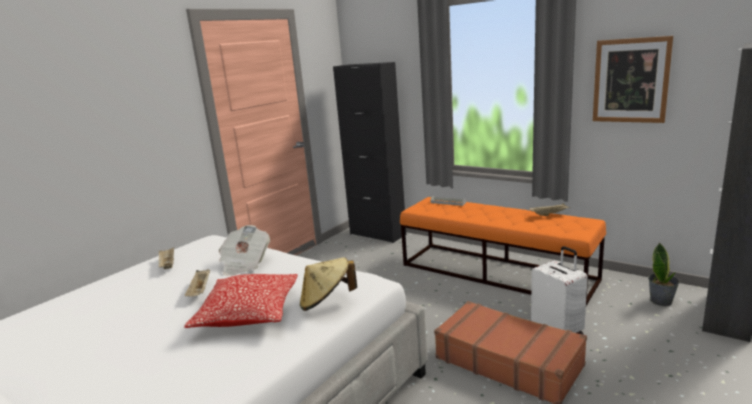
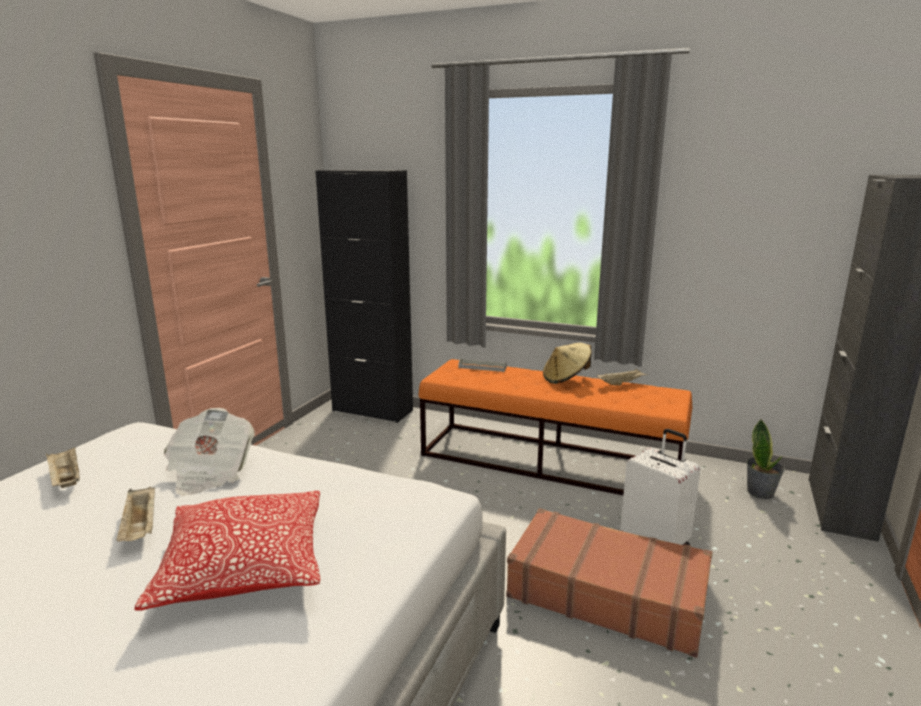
camera: 15 degrees left, 0 degrees up
beige hat [300,257,357,311] -> beige hat moved to [543,343,592,384]
picture [593,36,673,123] -> none

